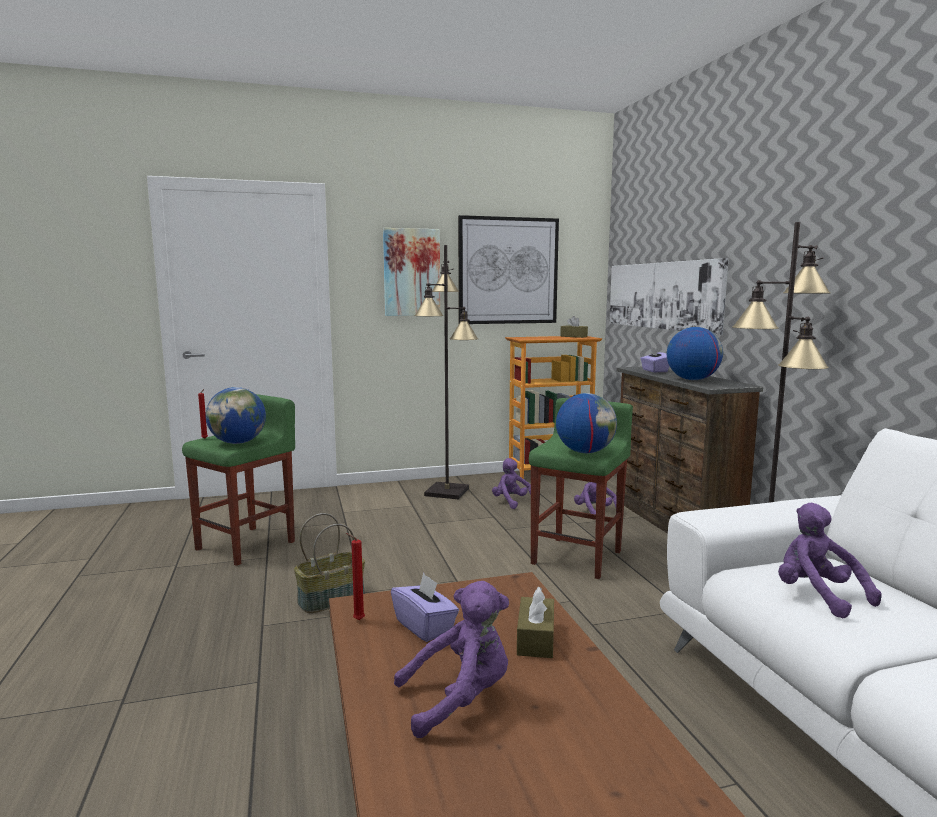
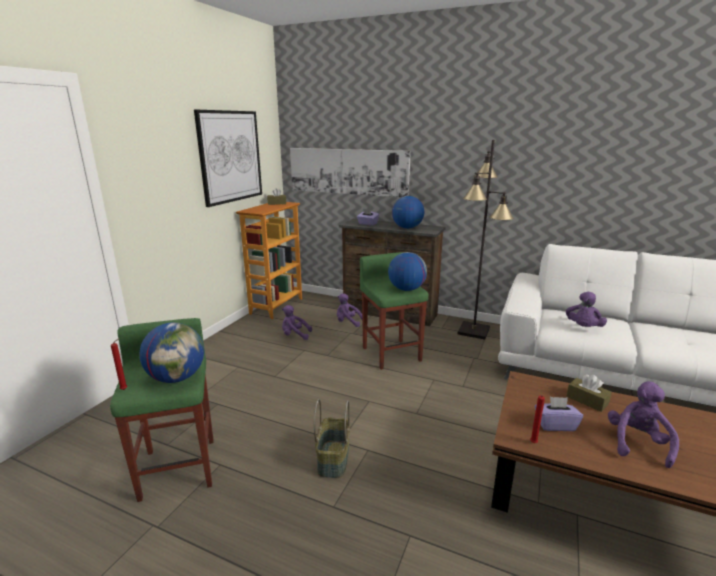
camera: 50 degrees left, 10 degrees up
picture [383,228,440,316] -> none
black floor lamp [414,245,478,499] -> none
purple plush toy [778,503,882,618] -> purple plush toy turned 75 degrees counterclockwise [566,292,607,327]

